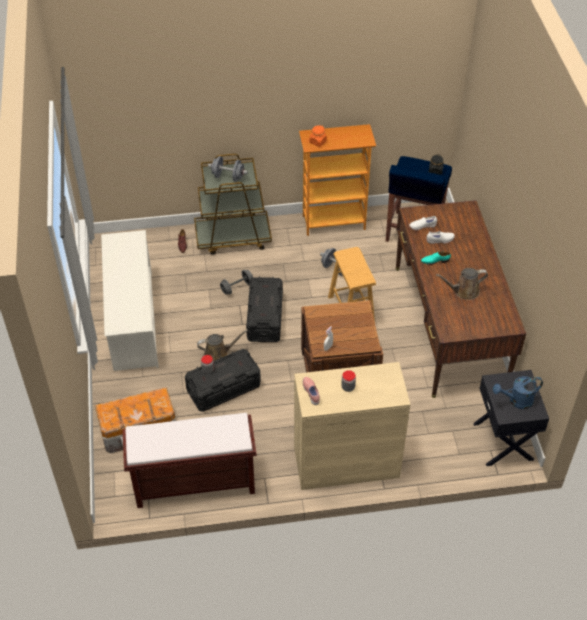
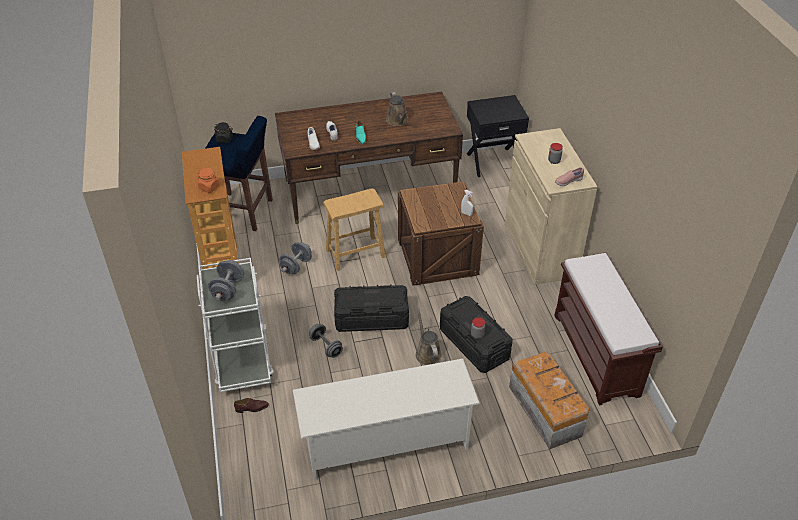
camera: 95 degrees left, 5 degrees down
brown cart [194,154,272,255] -> white cart [197,258,274,392]
blue watering can [493,376,543,409] -> none

